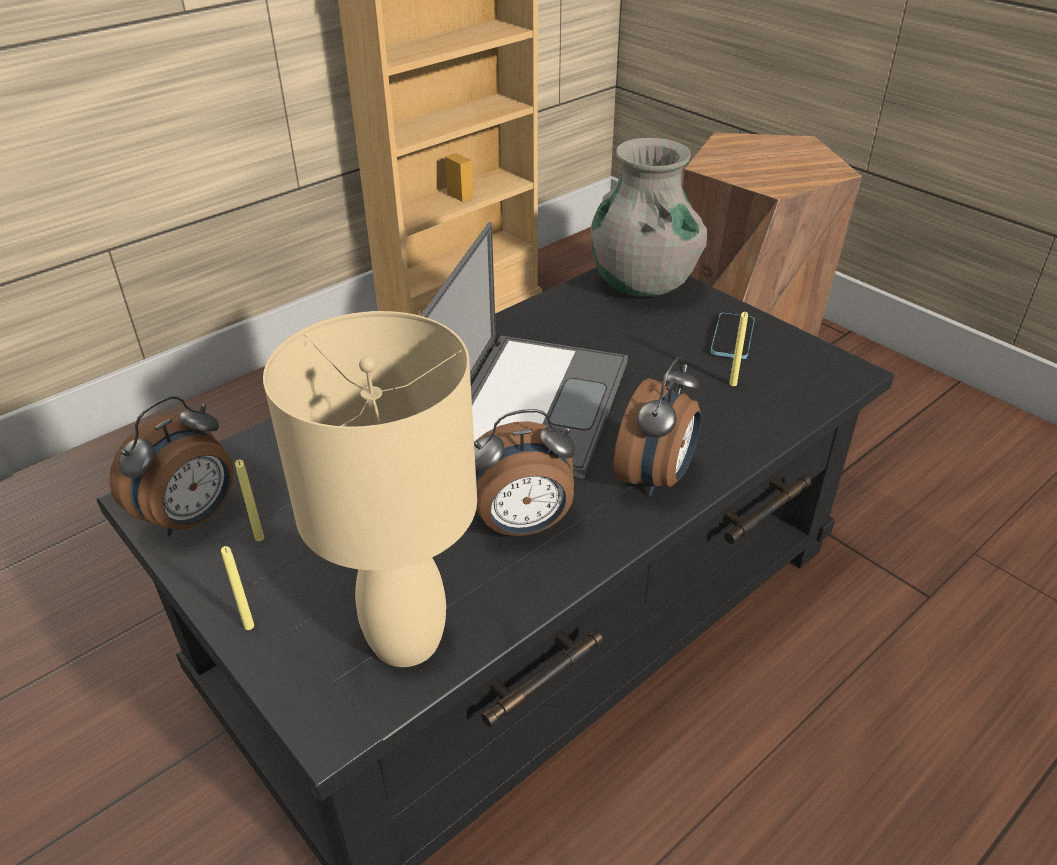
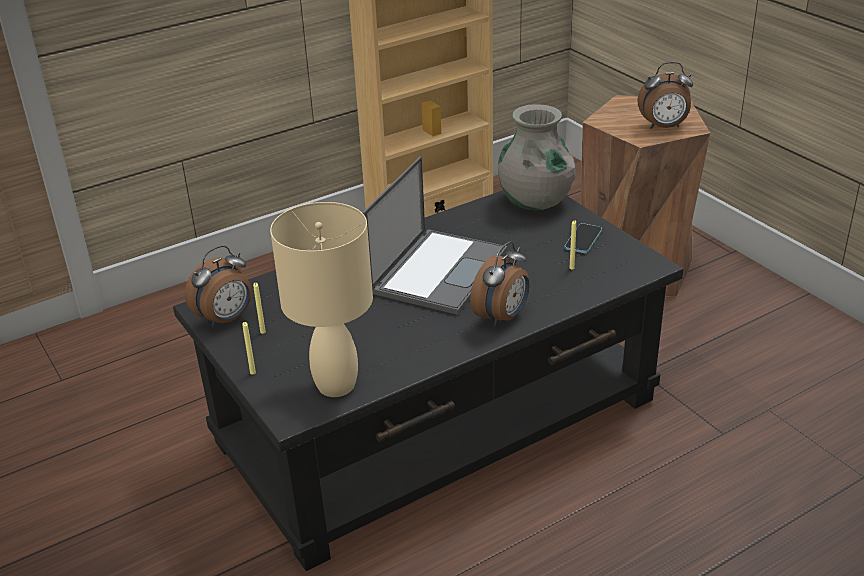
camera: 10 degrees right, 5 degrees down
alarm clock [474,409,576,536] -> alarm clock moved to [637,62,693,129]

